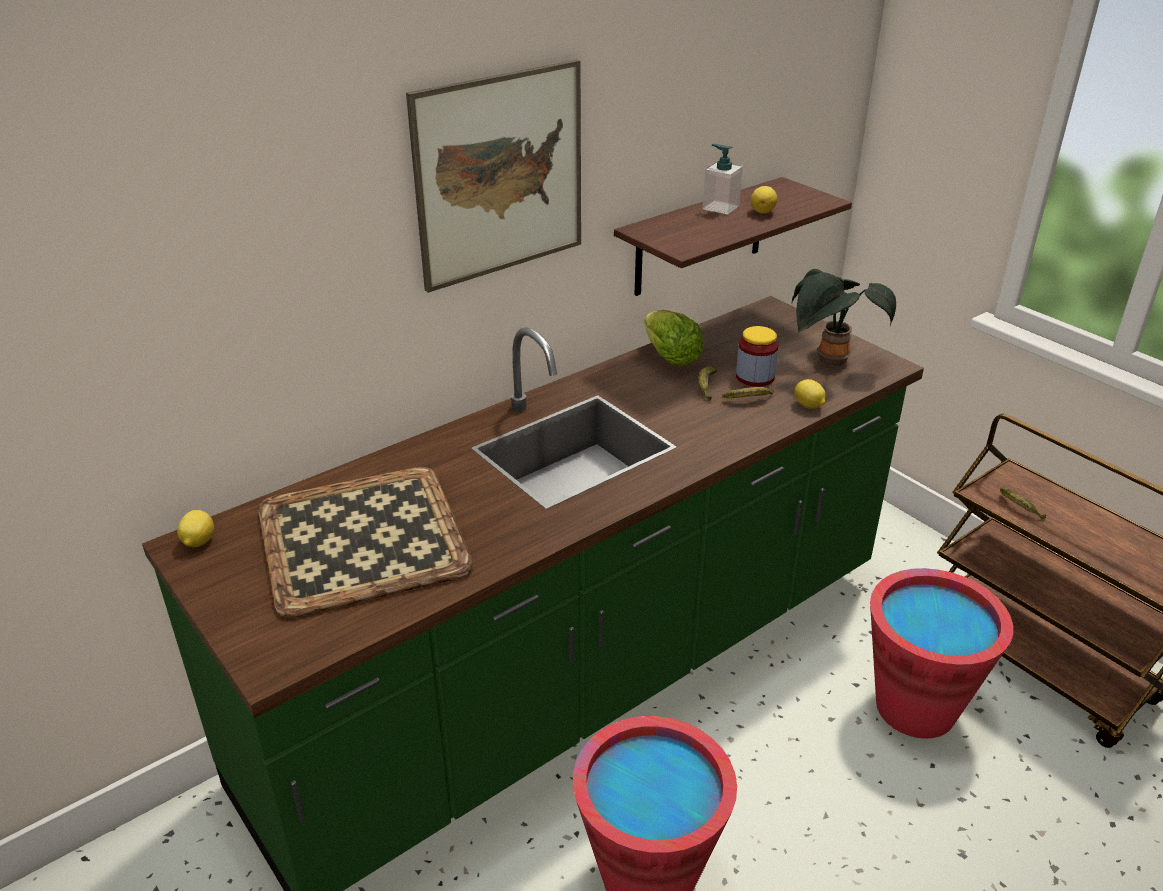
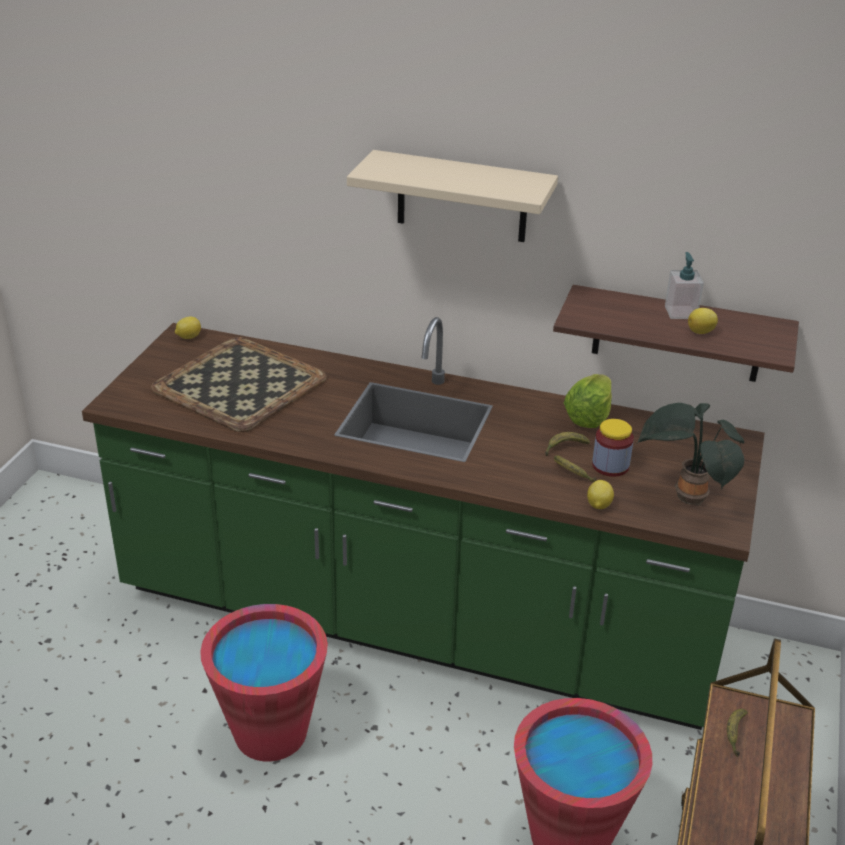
camera: 55 degrees right, 0 degrees up
picture [406,59,581,293] -> beige shelf [347,150,558,242]

